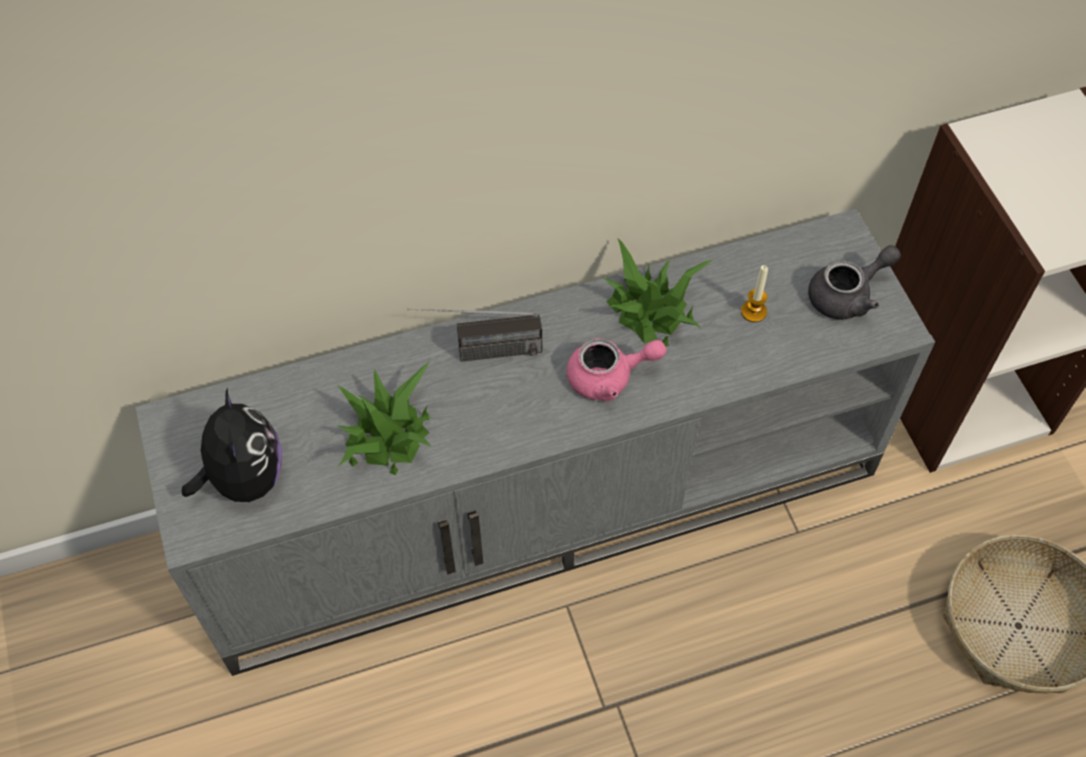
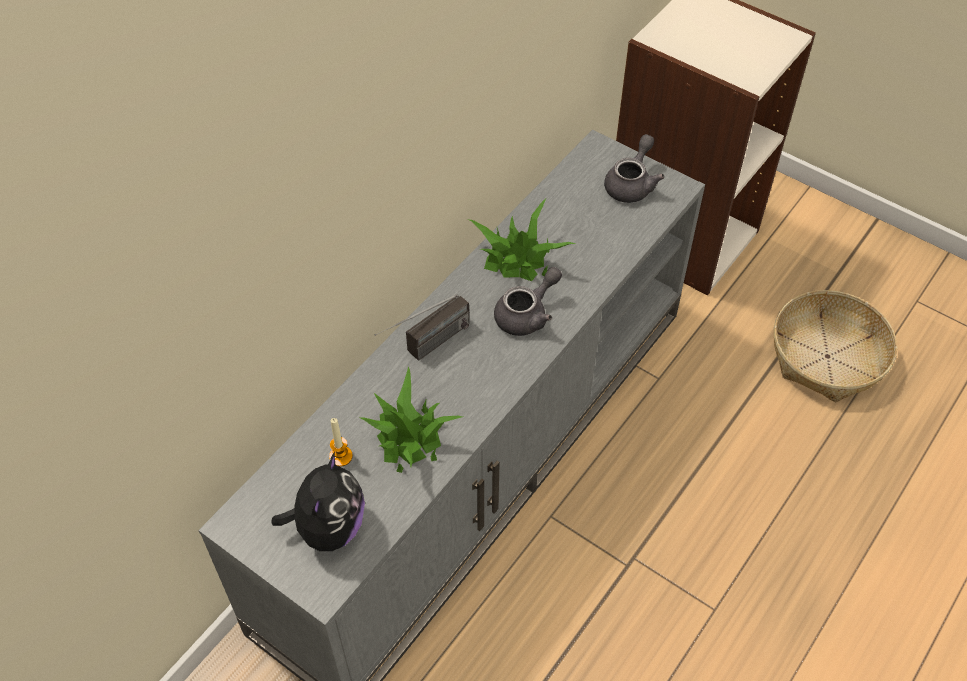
camera: 35 degrees left, 5 degrees down
plush toy [181,388,282,502] -> plush toy turned 60 degrees clockwise [271,452,365,551]
pink teapot [567,338,666,401] -> grey teapot [494,267,562,336]
candle [741,265,768,322] -> candle moved to [329,418,353,467]

